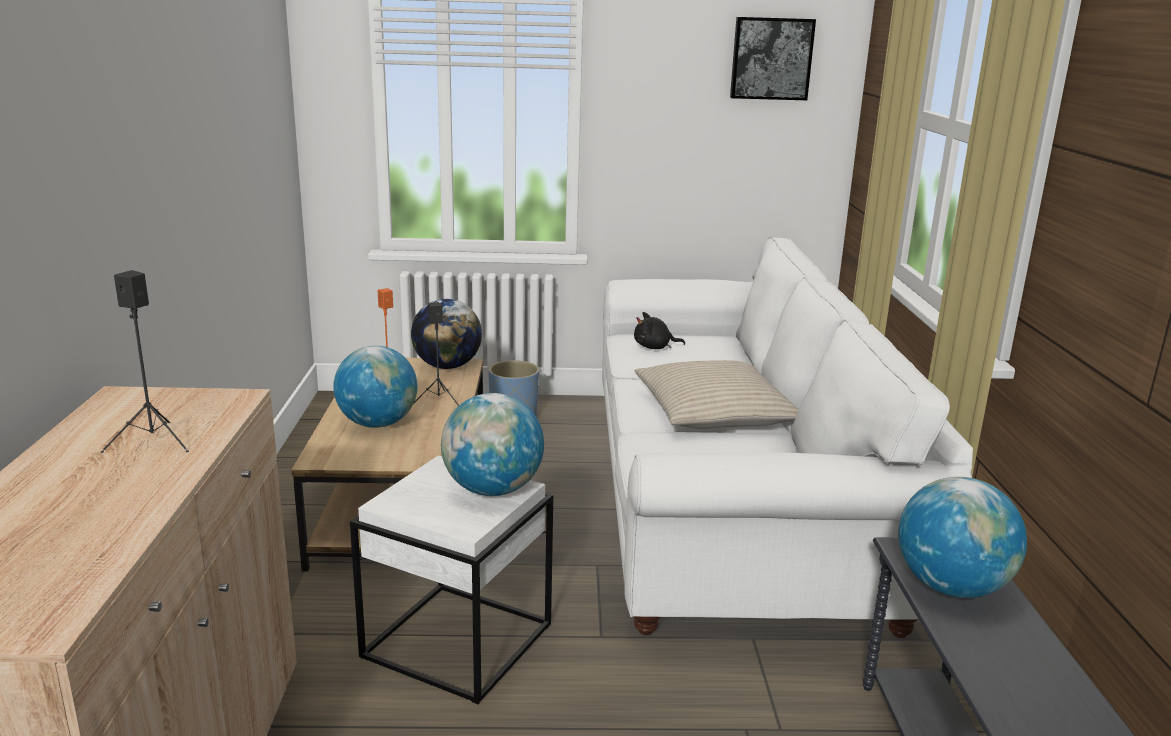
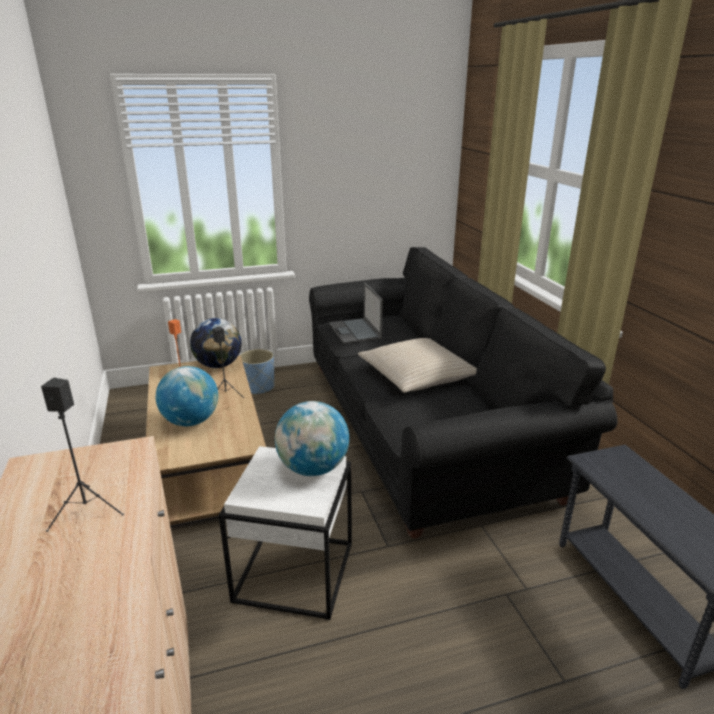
camera: 15 degrees left, 5 degrees up
white sofa [602,237,973,638] -> black sofa [309,247,618,539]
black plush toy [634,312,685,349] -> laptop [329,283,383,344]
picture [730,17,816,100] -> none
globe [898,477,1027,598] -> none

